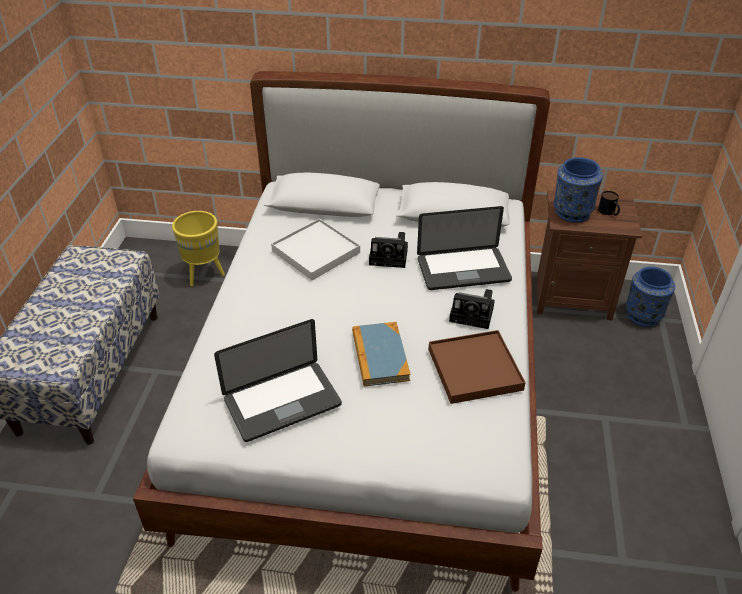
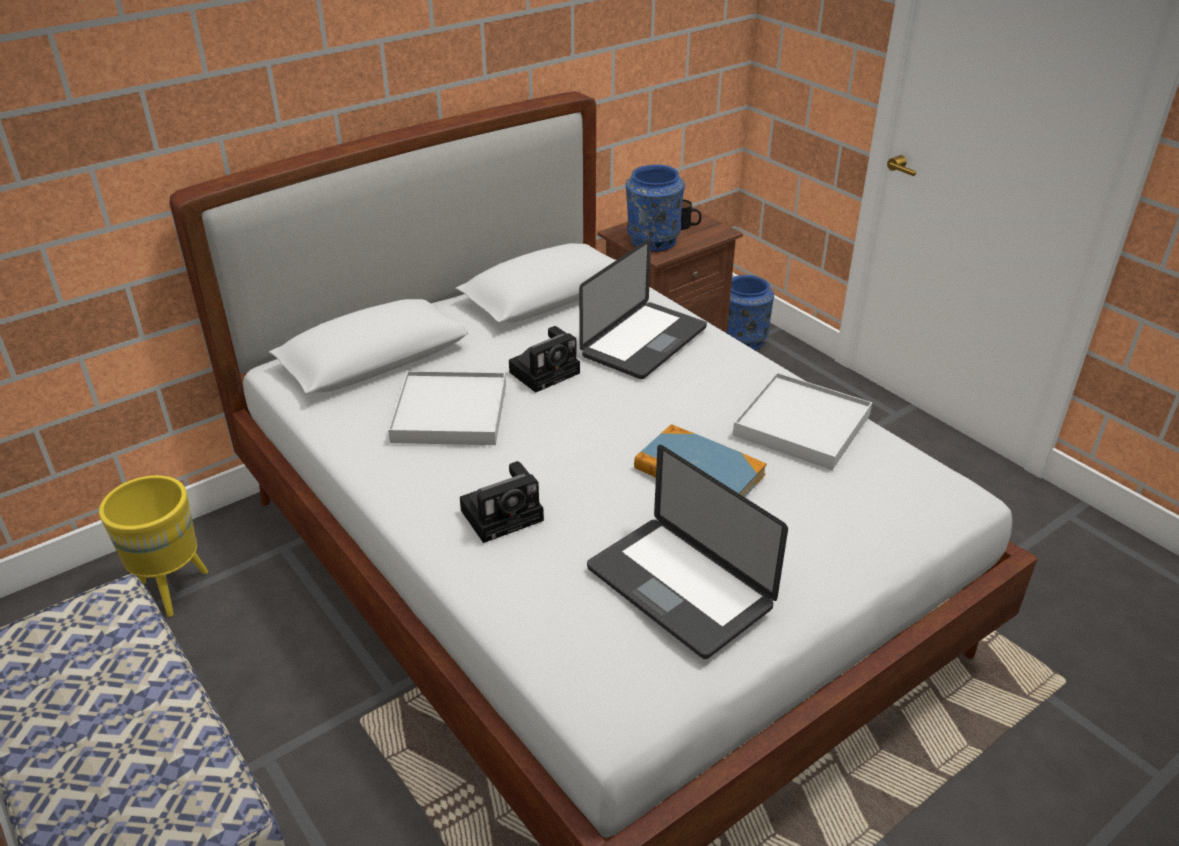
camera: 45 degrees left, 5 degrees down
laptop [214,319,342,442] -> laptop turned 120 degrees clockwise [587,445,788,659]
brown tray [428,330,526,404] -> white tray [733,372,872,470]
camera [449,289,495,329] -> camera moved to [460,461,544,543]

